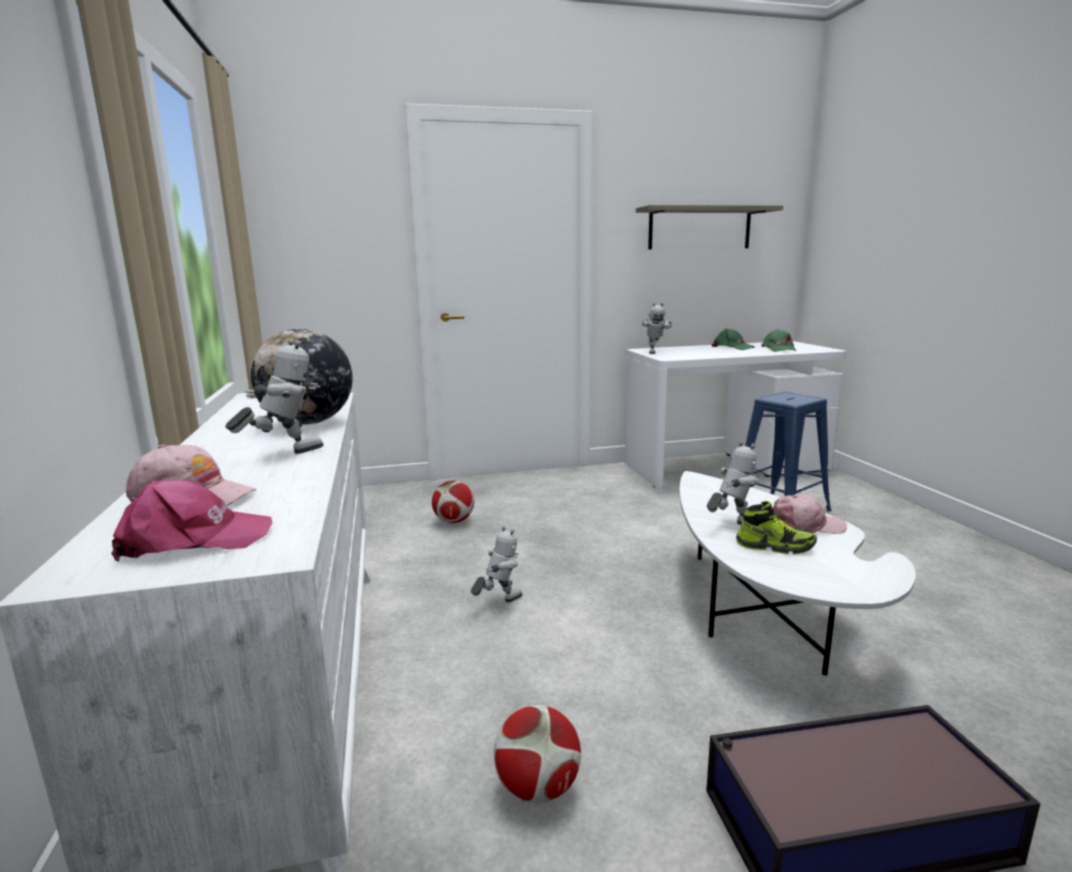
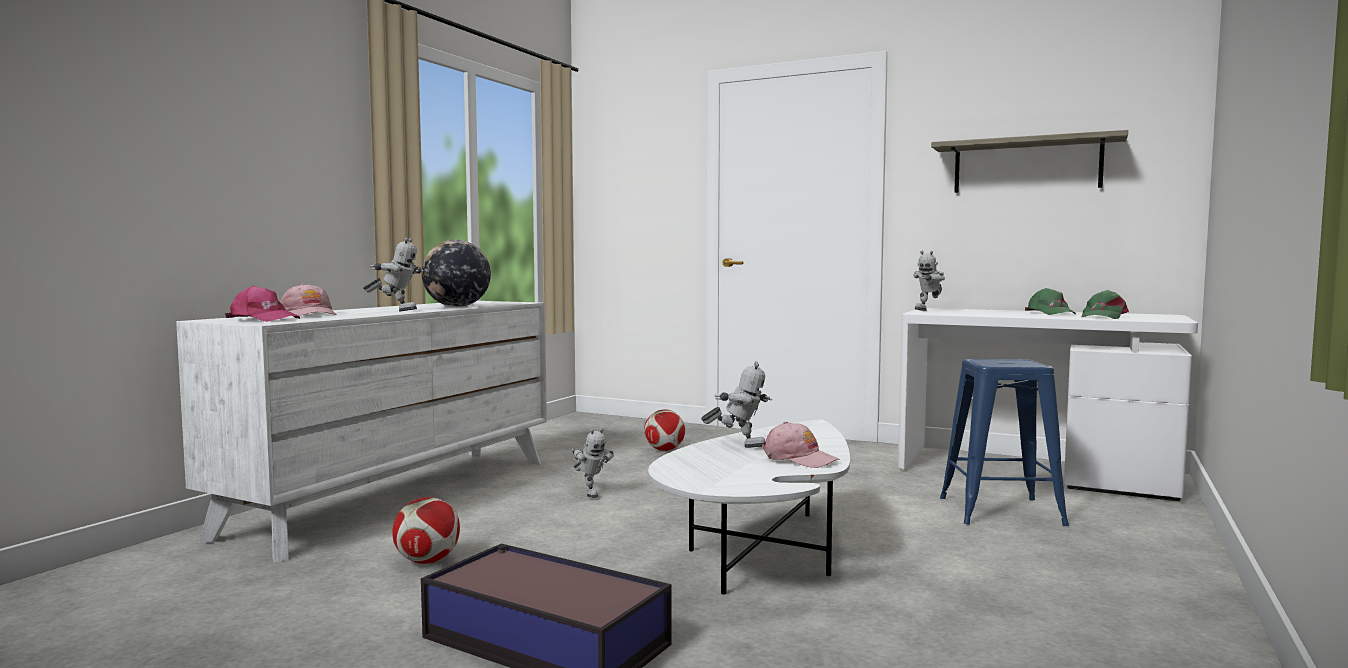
camera: 40 degrees right, 10 degrees down
toy robot [471,526,523,602] -> toy robot turned 60 degrees clockwise [572,428,614,498]
shoe [736,501,817,554] -> none

